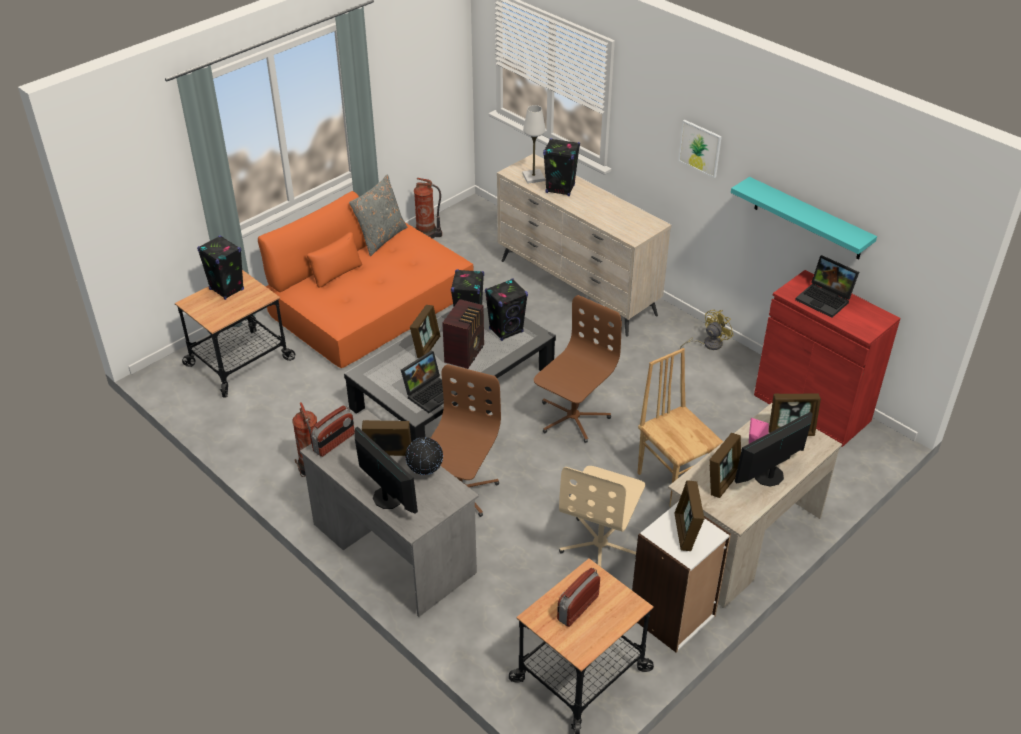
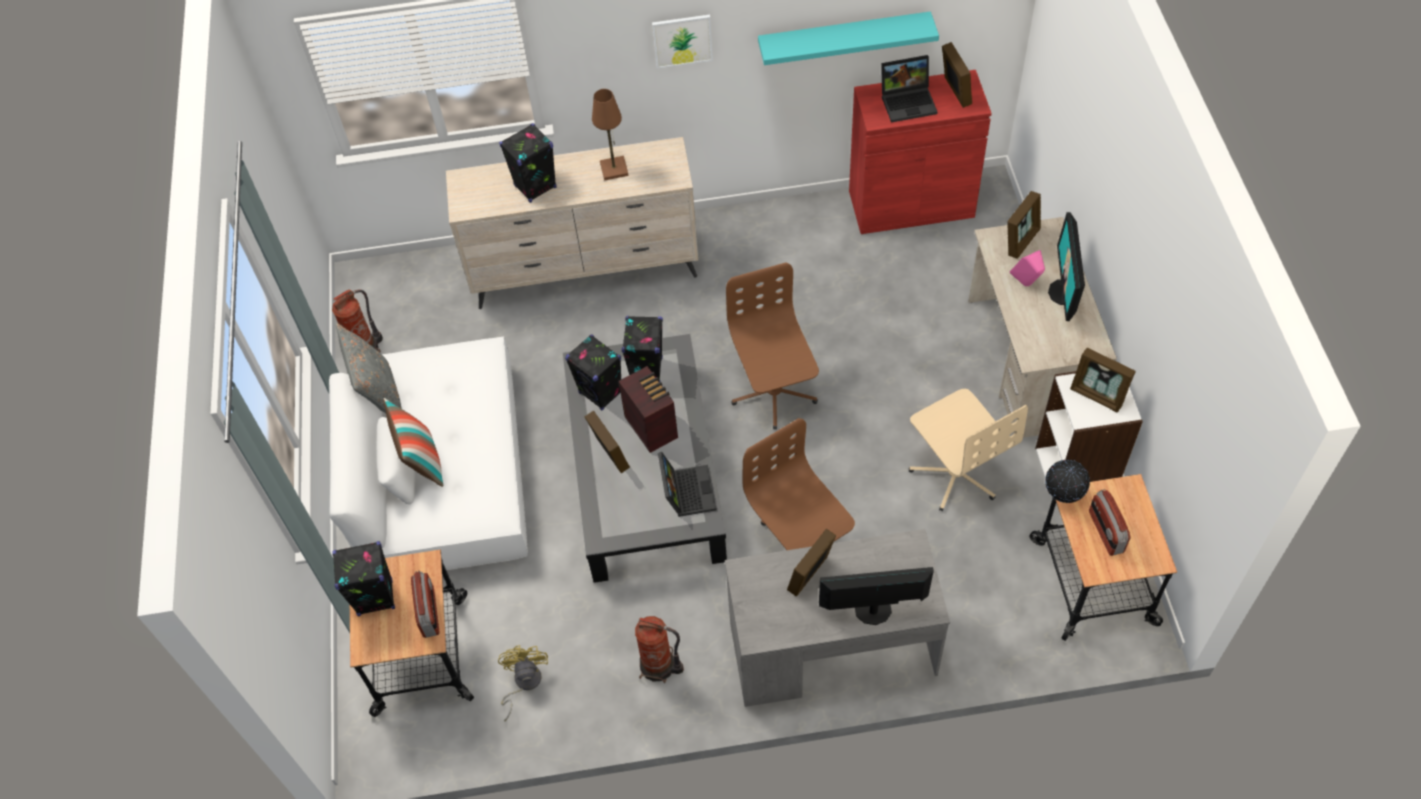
camera: 50 degrees left, 15 degrees up
orange sofa [258,191,474,368] -> white sofa [329,337,528,570]
radio [310,405,355,457] -> radio moved to [411,570,440,638]
globe [405,437,443,475] -> globe moved to [1045,460,1090,503]
white table lamp [522,105,546,184] -> none
brown chair [638,348,723,507] -> none
yellow fan [680,310,734,350] -> yellow fan moved to [498,645,548,721]
picture frame [709,433,741,498] -> picture frame moved to [942,42,972,108]
none -> pillow [383,398,443,487]
none -> brown table lamp [592,89,628,180]

